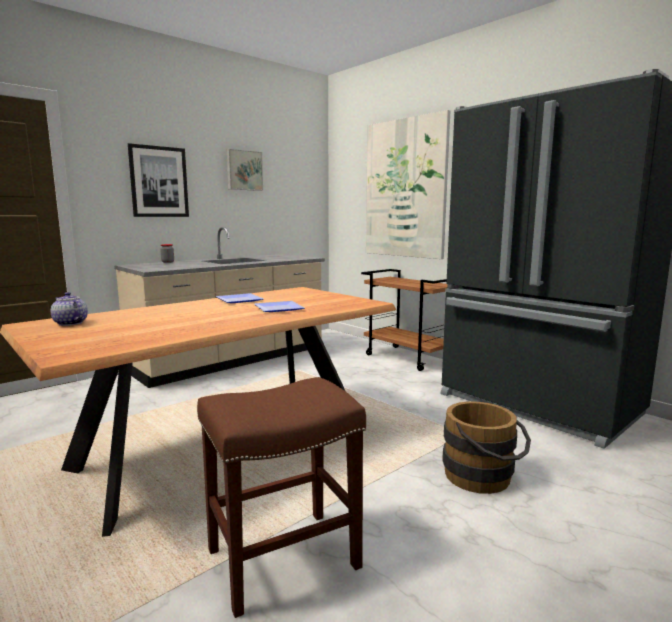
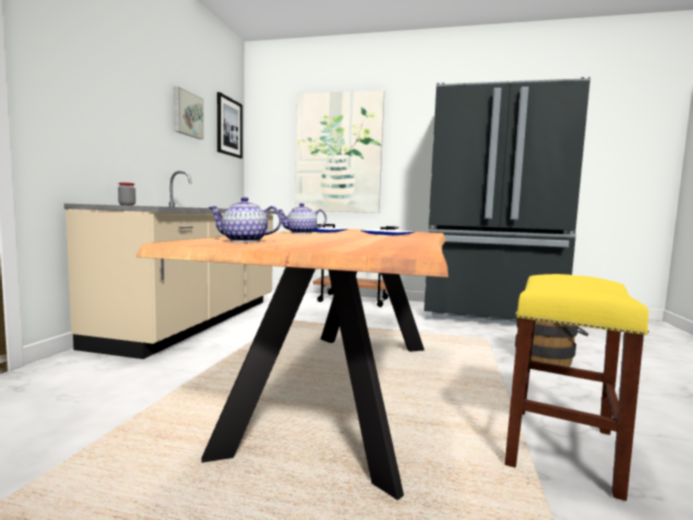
camera: 35 degrees left, 5 degrees down
picture [128,143,189,217] -> picture moved to [217,92,243,158]
brown stool [197,377,366,618] -> yellow stool [505,274,649,501]
none -> teapot [278,203,327,234]

